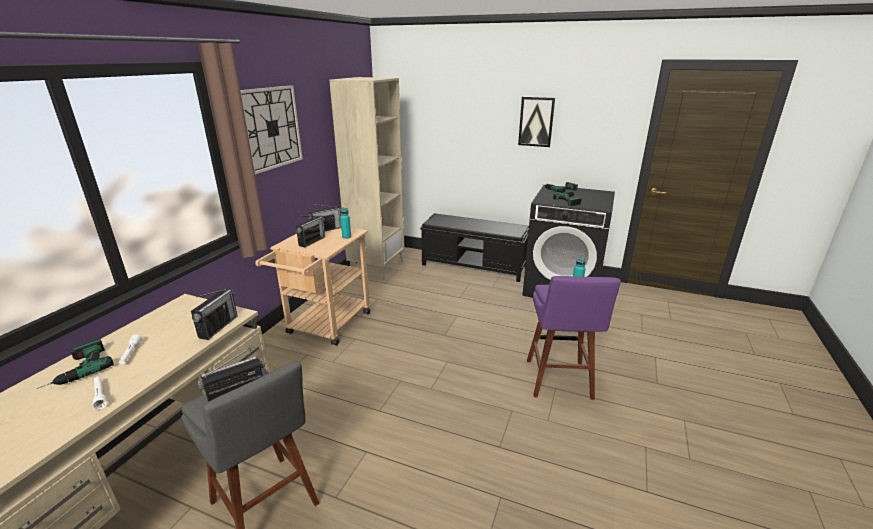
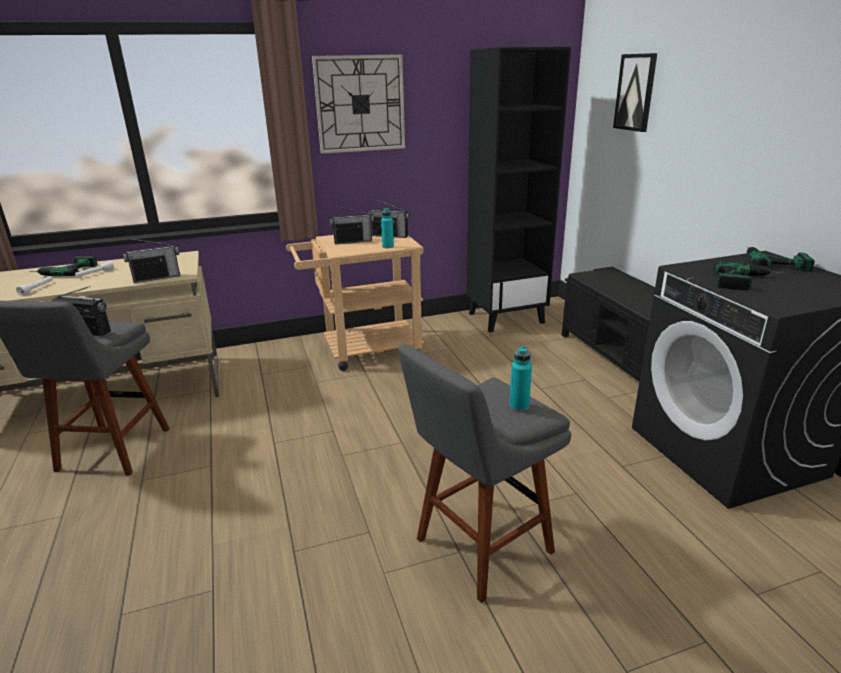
camera: 50 degrees right, 0 degrees up
beige bookcase [329,77,405,280] -> black bookcase [467,47,571,333]
picture [518,97,555,147] -> picture moved to [613,53,657,132]
purple stool [527,276,621,400] -> grey stool [398,344,571,603]

